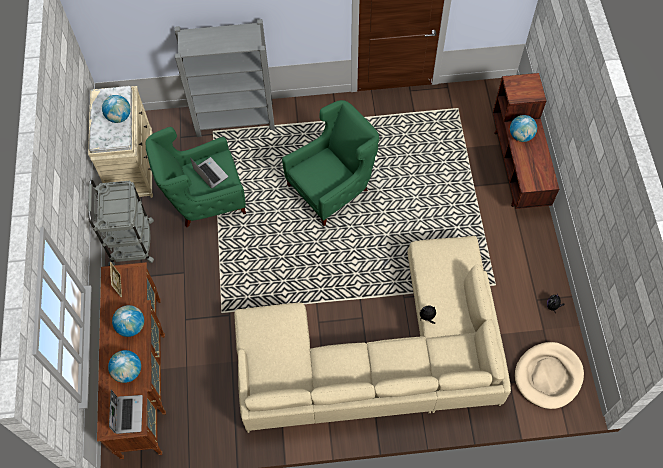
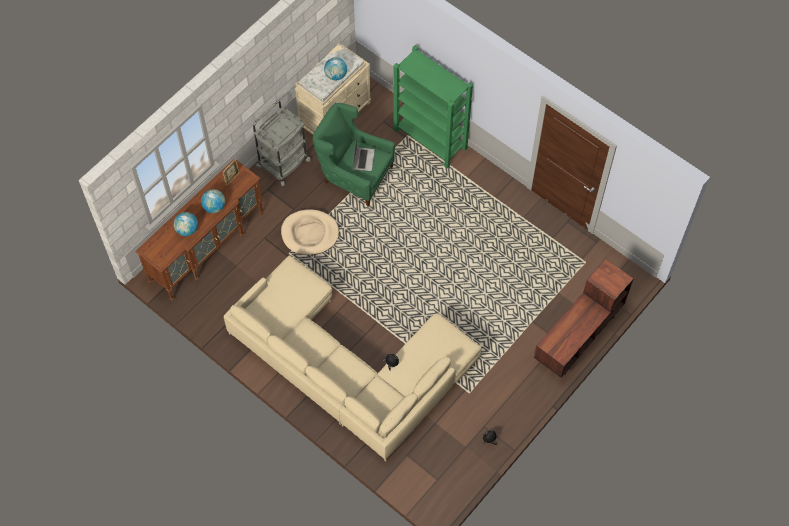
camera: 45 degrees right, 0 degrees up
laptop [109,390,143,434] -> none
grey bookcase [174,19,275,137] -> green bookcase [393,45,473,169]
green armchair [282,100,379,226] -> none
globe [510,115,537,142] -> none
beige dog bed [515,342,584,409] -> beige dog bed moved to [281,209,339,255]

